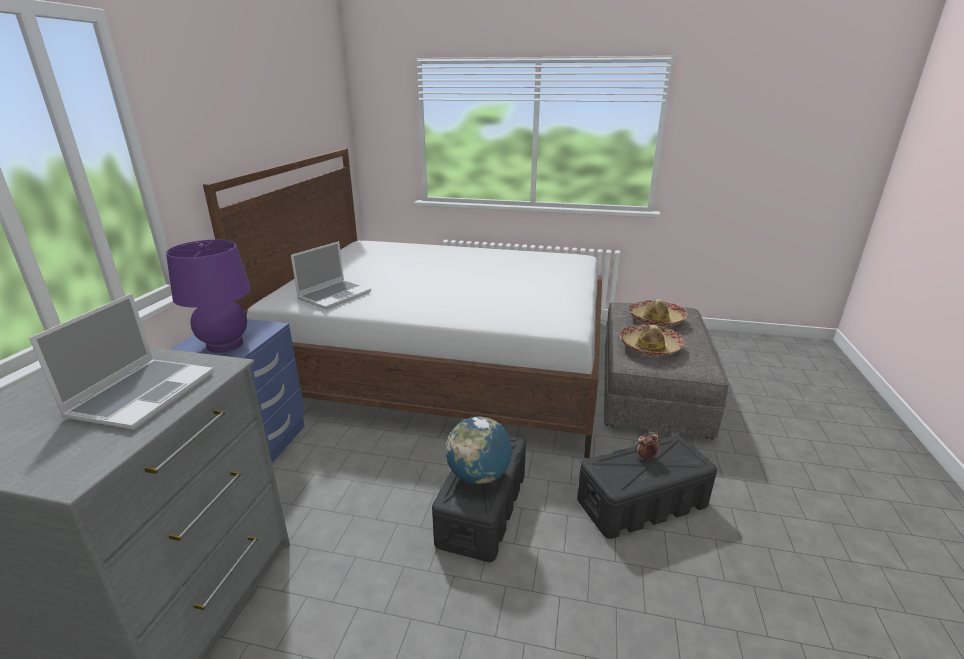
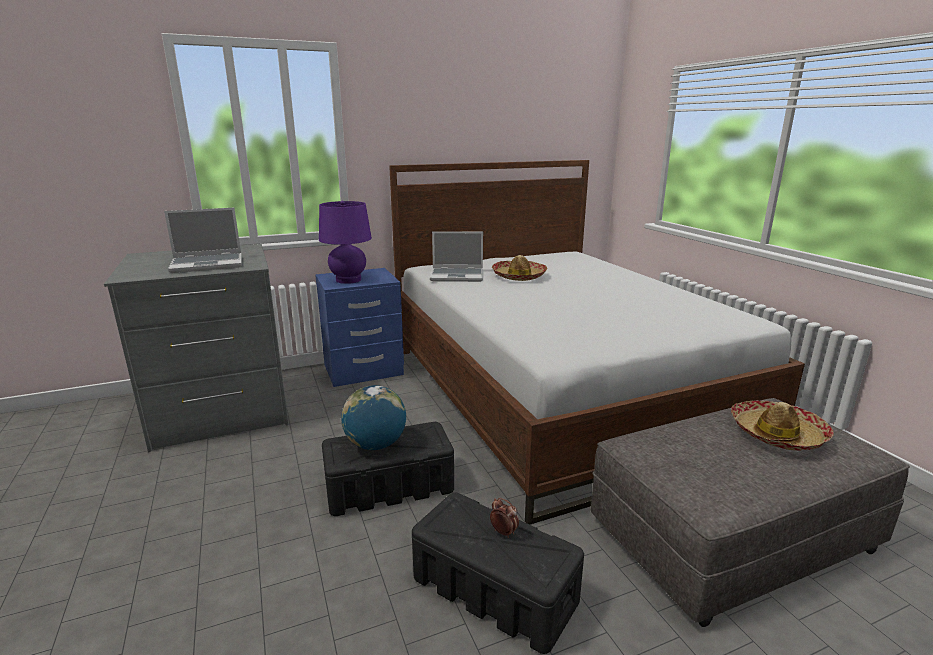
camera: 55 degrees right, 5 degrees down
hat [620,325,685,356] -> hat moved to [492,255,547,281]

